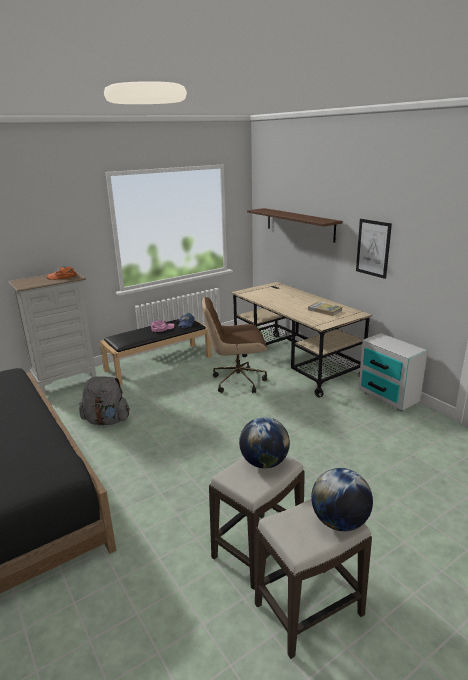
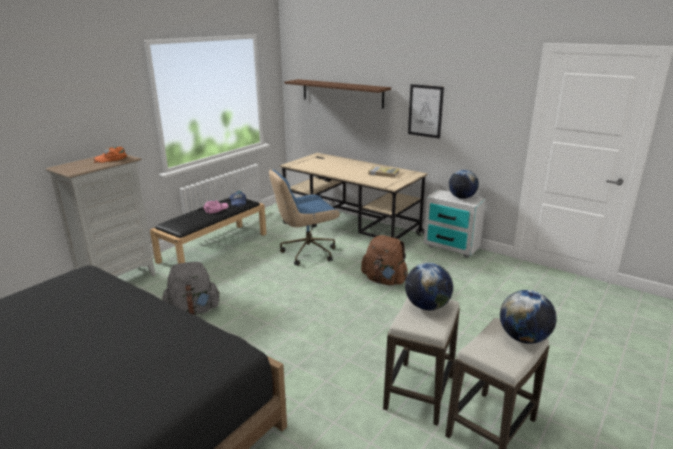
camera: 20 degrees left, 0 degrees up
brown office chair [202,297,267,393] -> blue office chair [269,169,340,266]
none -> brown backpack [361,235,408,285]
none -> globe [449,170,479,199]

